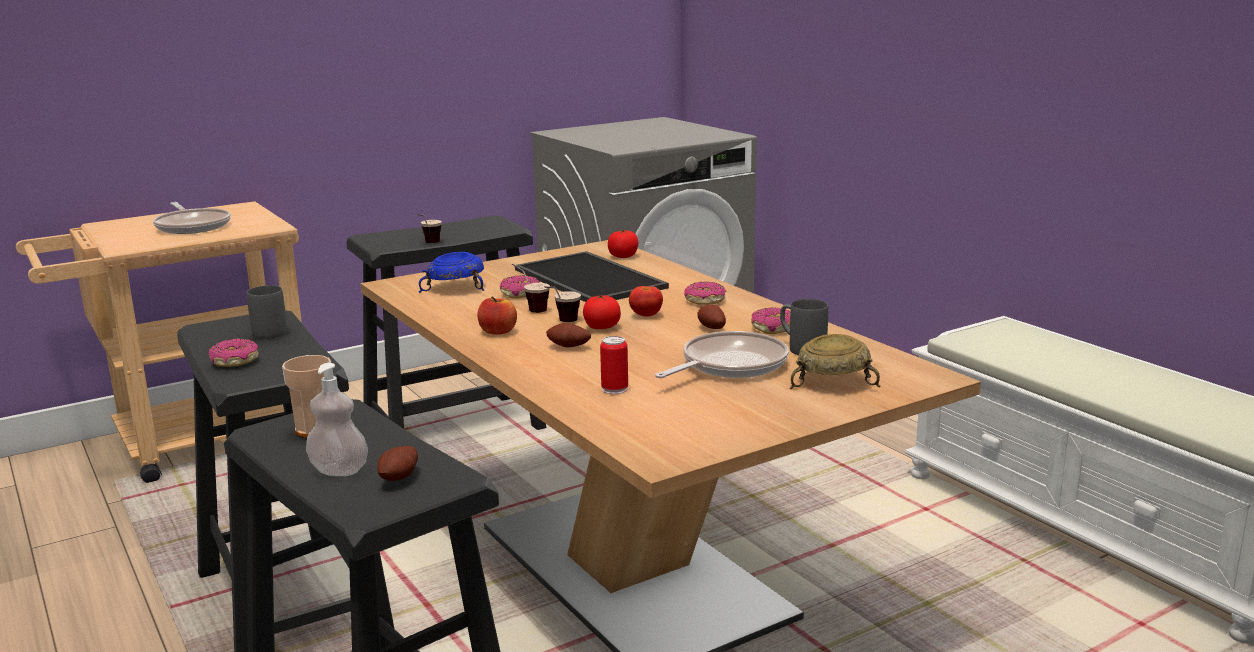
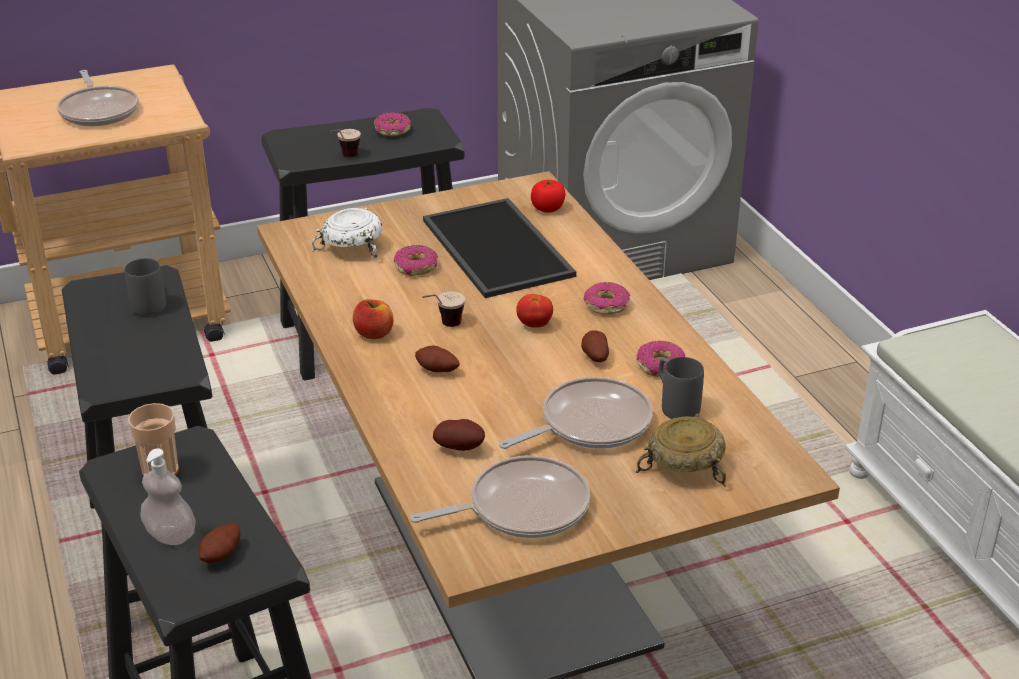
camera: 10 degrees right, 15 degrees up
donut [209,338,259,367] -> donut moved to [374,112,411,136]
blue bowl [419,252,484,293] -> white bowl [312,208,383,260]
cup [512,263,550,313] -> none
tomato [583,294,621,329] -> none
can [600,336,628,394] -> potato [433,419,485,451]
none -> frying pan [410,455,590,538]

